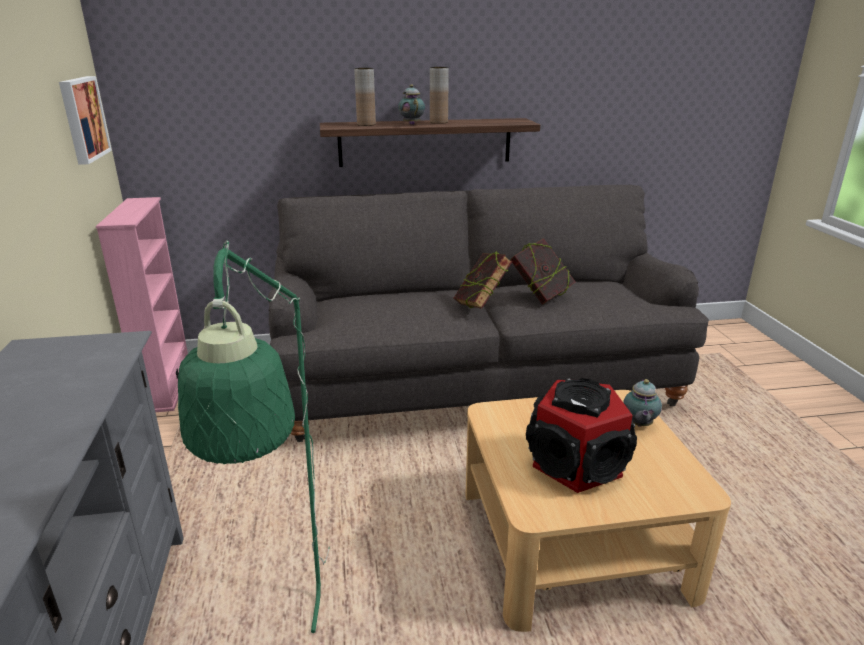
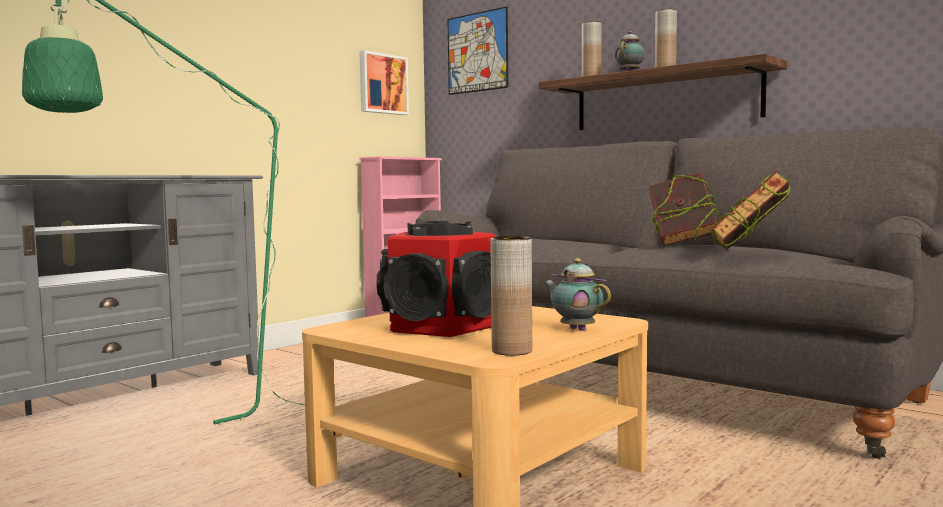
camera: 50 degrees right, 20 degrees down
book [454,252,513,309] -> book moved to [711,171,790,251]
teapot [623,379,662,427] -> teapot turned 75 degrees clockwise [544,258,611,331]
none -> picture [448,6,508,95]
none -> brown vase [490,236,532,356]

